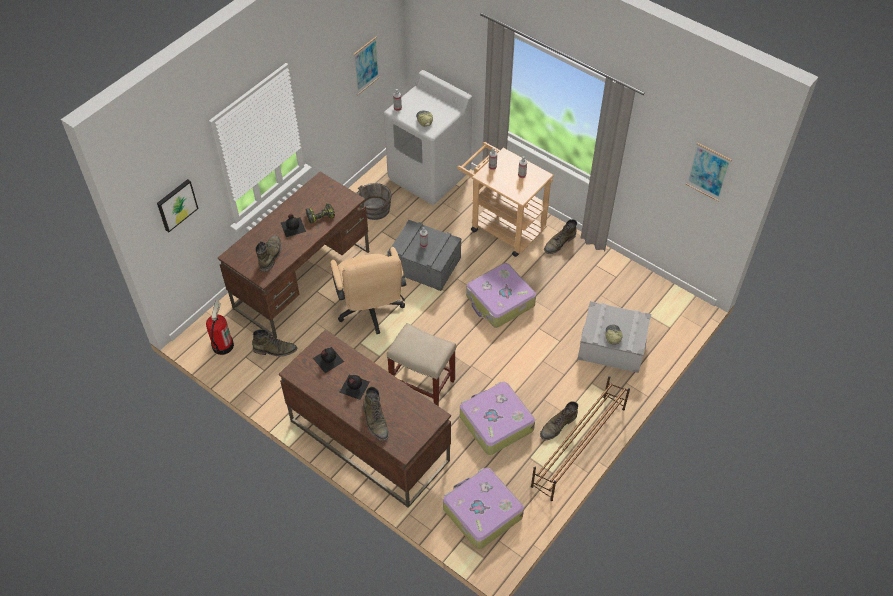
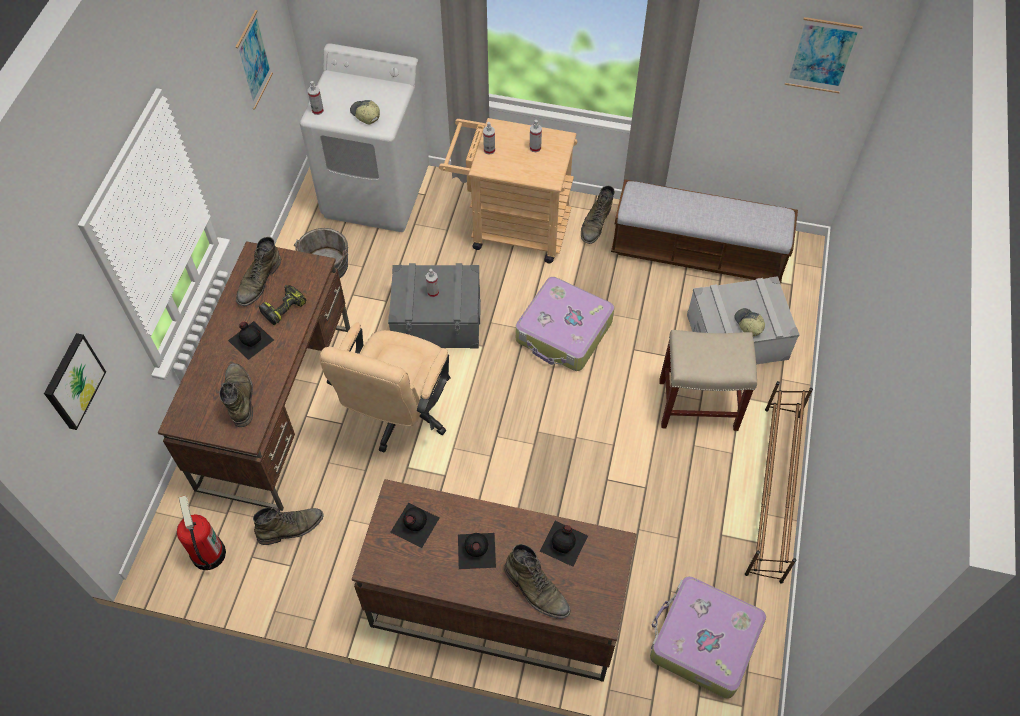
camera: 25 degrees left, 5 degrees up
beige office chair [330,247,406,334] -> beige office chair turned 60 degrees clockwise [319,322,451,453]
beige stool [387,323,456,406] -> beige stool moved to [659,330,757,431]
suitcase [460,381,535,455] -> none
green boot [540,402,578,440] -> green boot moved to [236,237,281,306]
none -> black bottle [540,521,588,567]
none -> bench [611,179,798,283]

